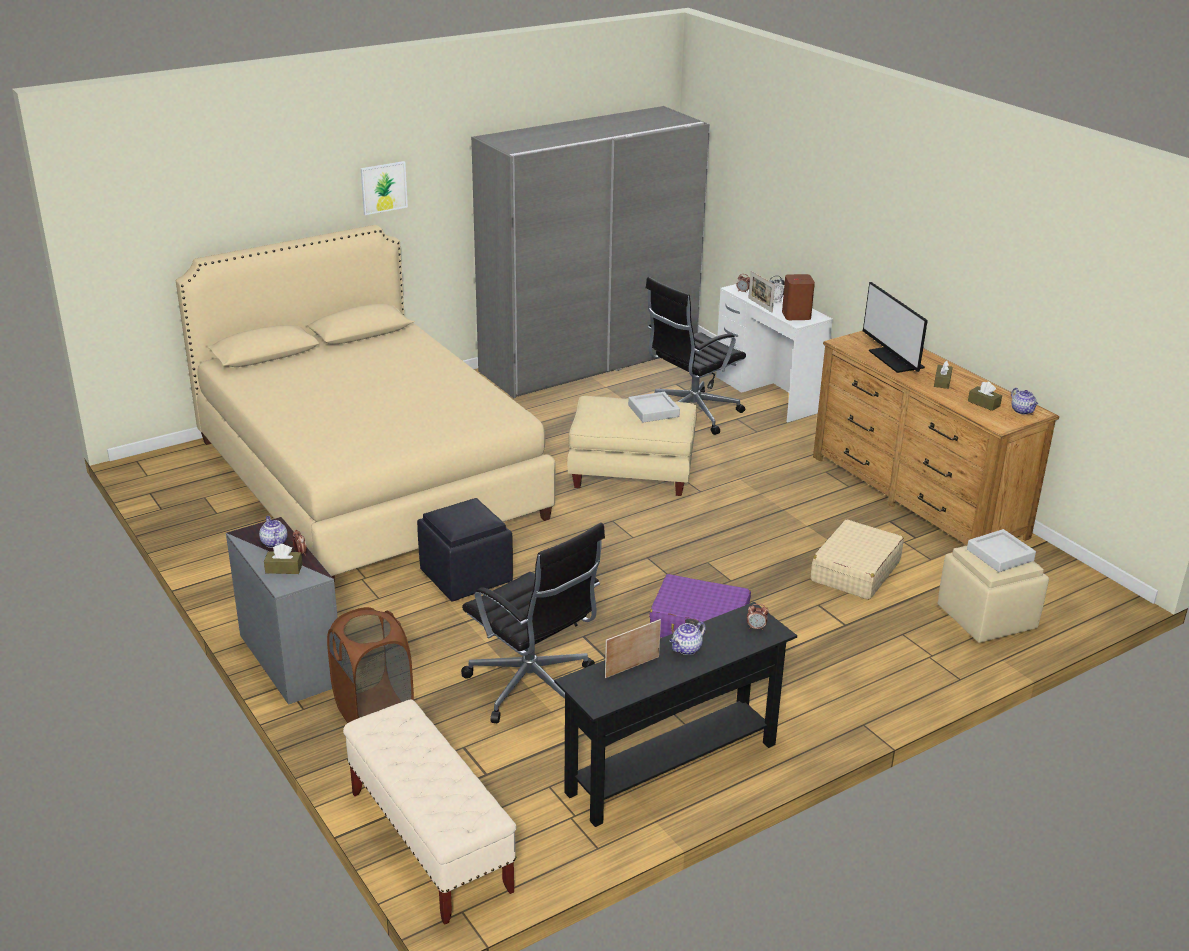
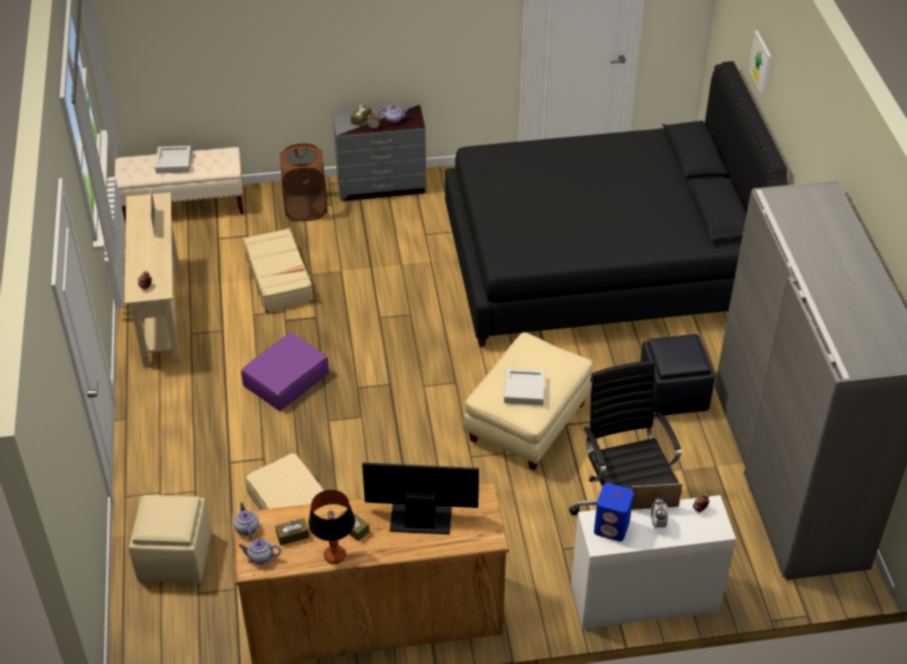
camera: 115 degrees right, 15 degrees up
beige bed [176,225,555,580] -> black bed [445,61,788,347]
picture [361,161,408,215] -> picture moved to [748,30,771,95]
black ottoman [417,498,513,601] -> black ottoman moved to [640,334,715,417]
black office chair [461,523,605,723] -> beige suitcase [243,228,315,313]
black console table [554,602,797,827] -> beige console table [124,192,181,367]
teapot [670,621,706,655] -> teapot moved to [234,503,259,539]
brown speaker [782,274,815,320] -> blue speaker [594,483,634,541]
grey tray [967,529,1036,572] -> grey tray moved to [155,146,192,174]
none -> table lamp [308,490,355,564]

